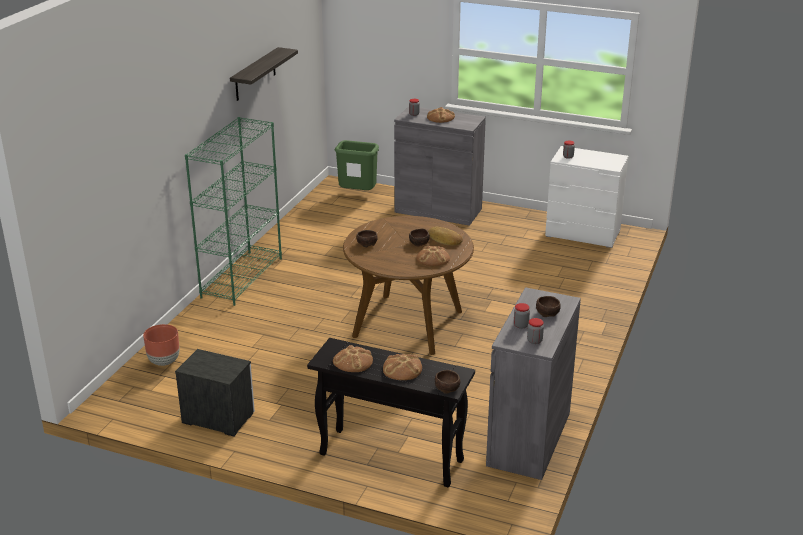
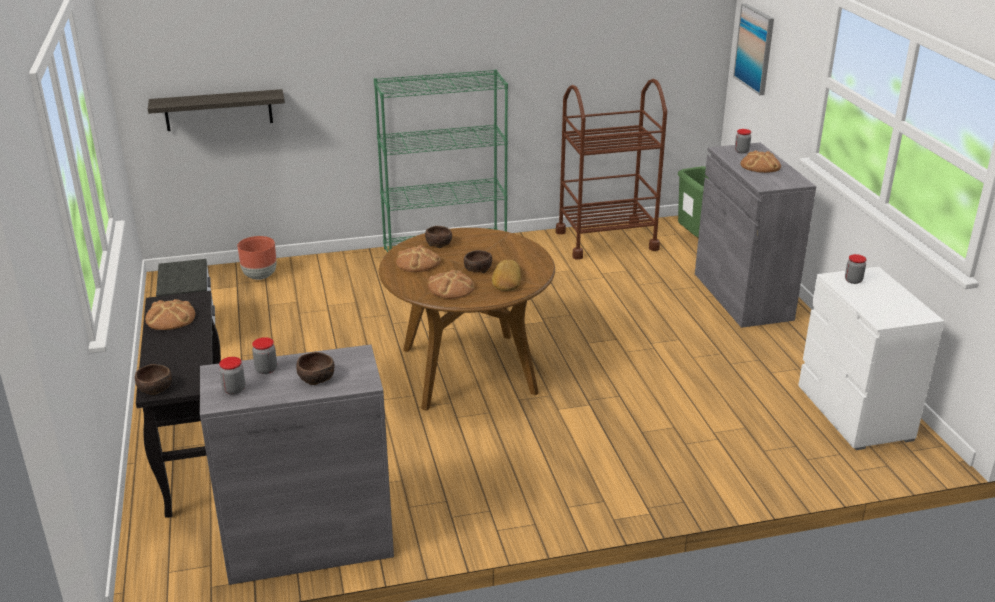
camera: 55 degrees right, 0 degrees up
shelf [230,47,298,101] -> shelf moved to [148,89,285,131]
bread [383,354,422,380] -> bread moved to [396,245,441,272]
none -> brown cart [556,79,667,260]
none -> picture [733,3,774,95]

